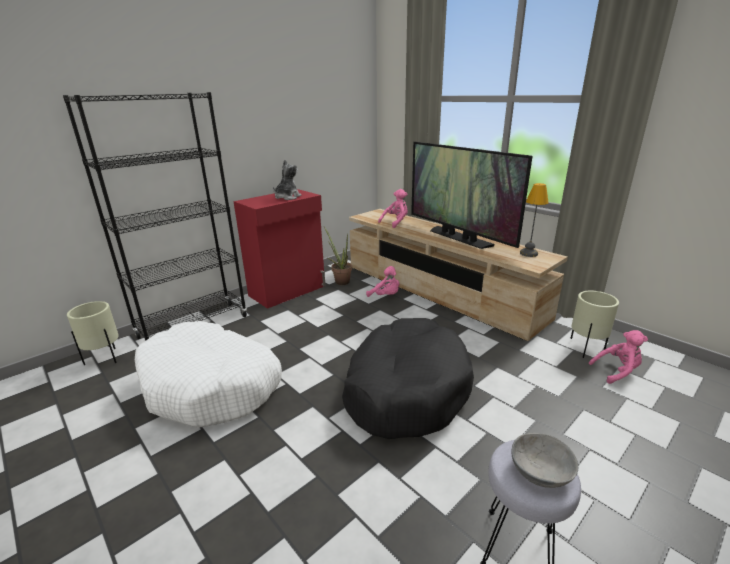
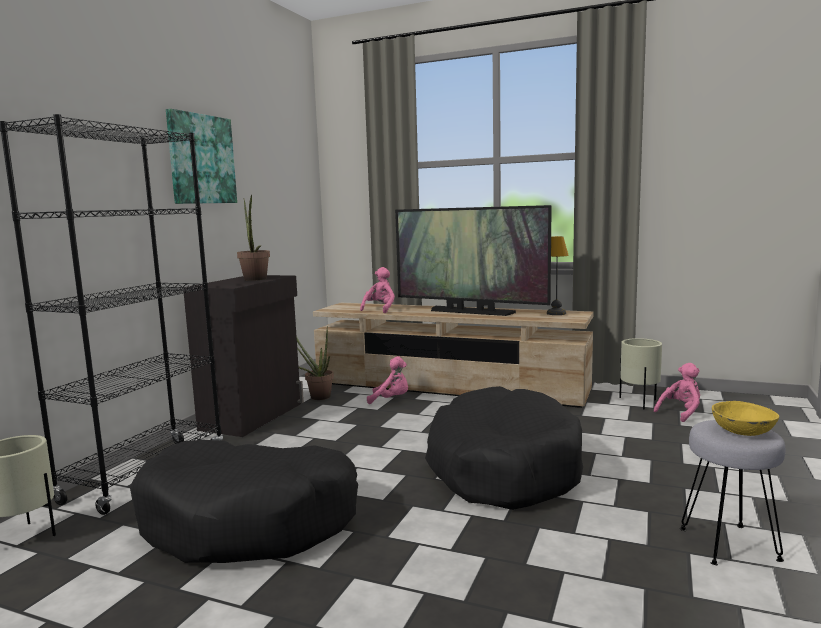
camera: 25 degrees left, 15 degrees down
white dog bed [135,321,282,428] -> black dog bed [130,440,358,563]
red cabinet [233,189,325,309] -> black cabinet [183,275,304,437]
plush toy [273,159,302,200] -> potted plant [237,195,270,281]
grey bowl [512,433,578,488] -> yellow bowl [712,401,779,436]
none -> picture [166,109,237,204]

